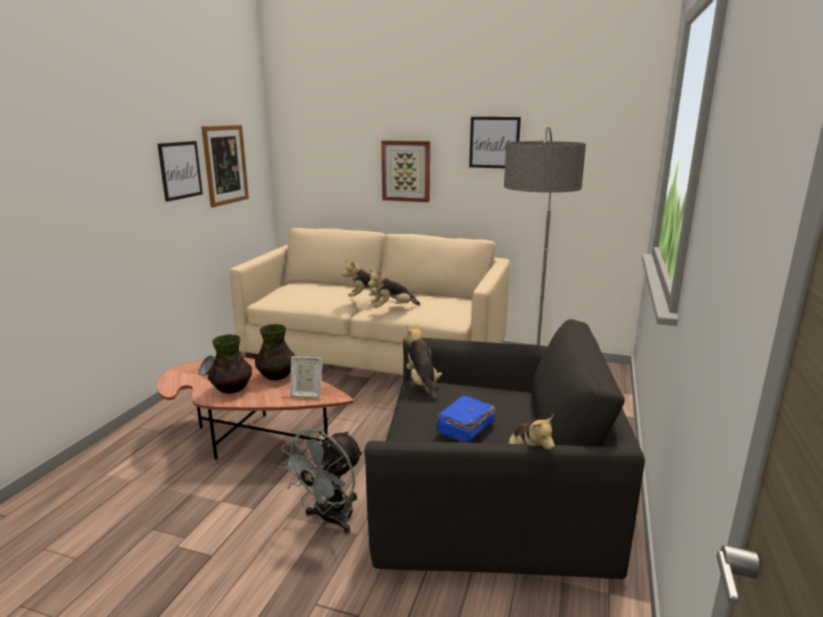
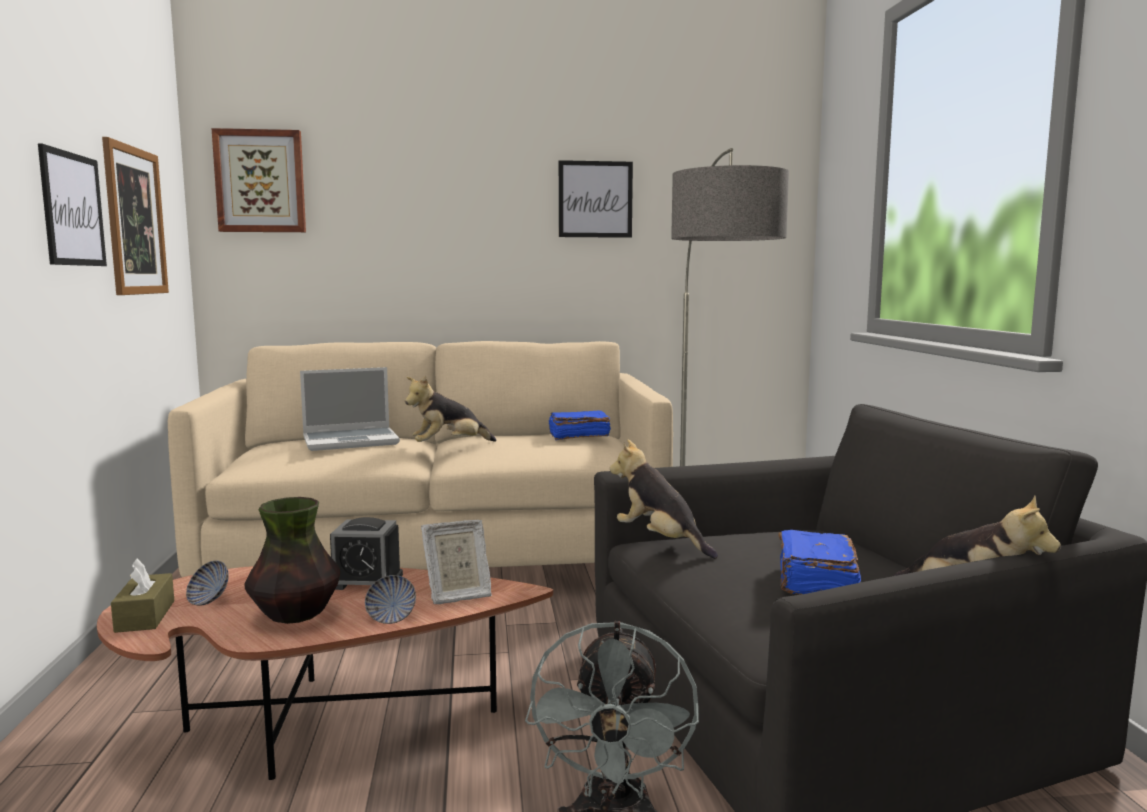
camera: 25 degrees left, 10 degrees down
vase [255,324,295,380] -> alarm clock [330,517,403,590]
plush toy [368,269,420,308] -> none
picture [381,140,430,202] -> picture moved to [211,128,306,232]
none -> brown tissue box [111,558,174,633]
none -> laptop [300,367,400,451]
none -> bowl [365,575,416,624]
none -> blue book [548,411,611,440]

